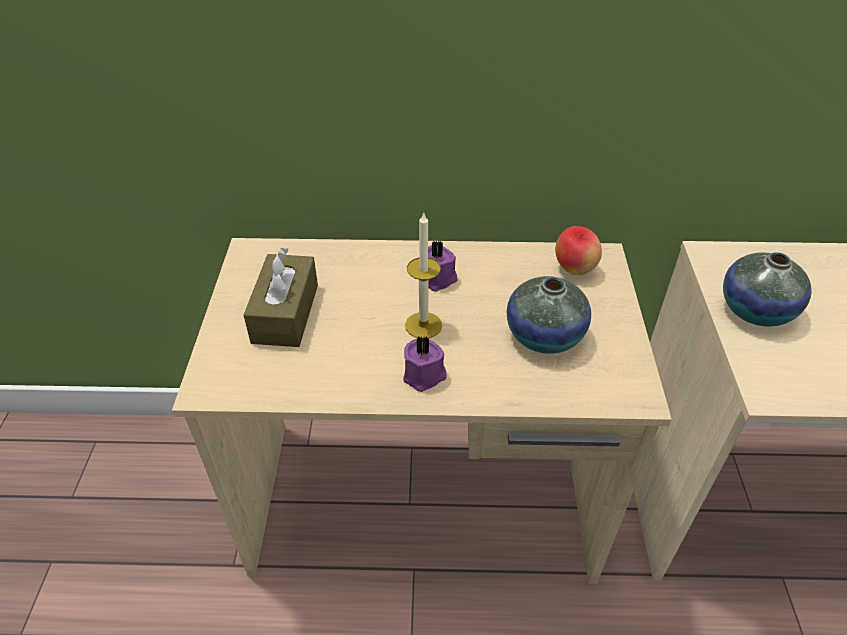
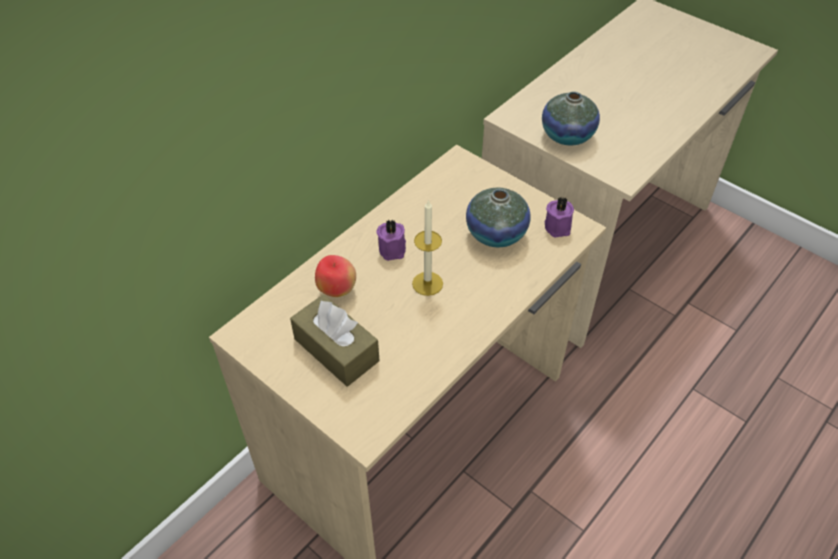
camera: 50 degrees left, 5 degrees up
purple candle [403,336,447,392] -> purple candle moved to [545,197,574,238]
apple [555,226,602,275] -> apple moved to [315,255,356,297]

